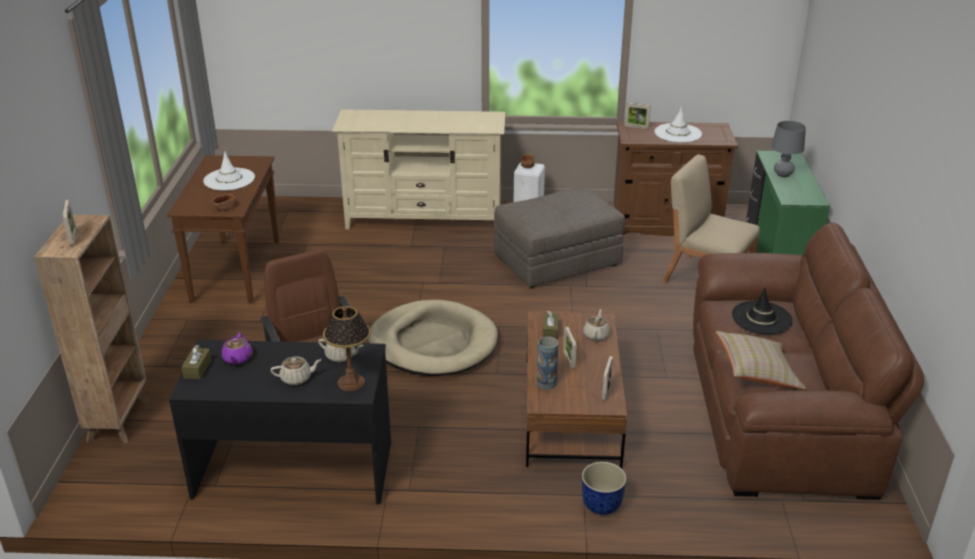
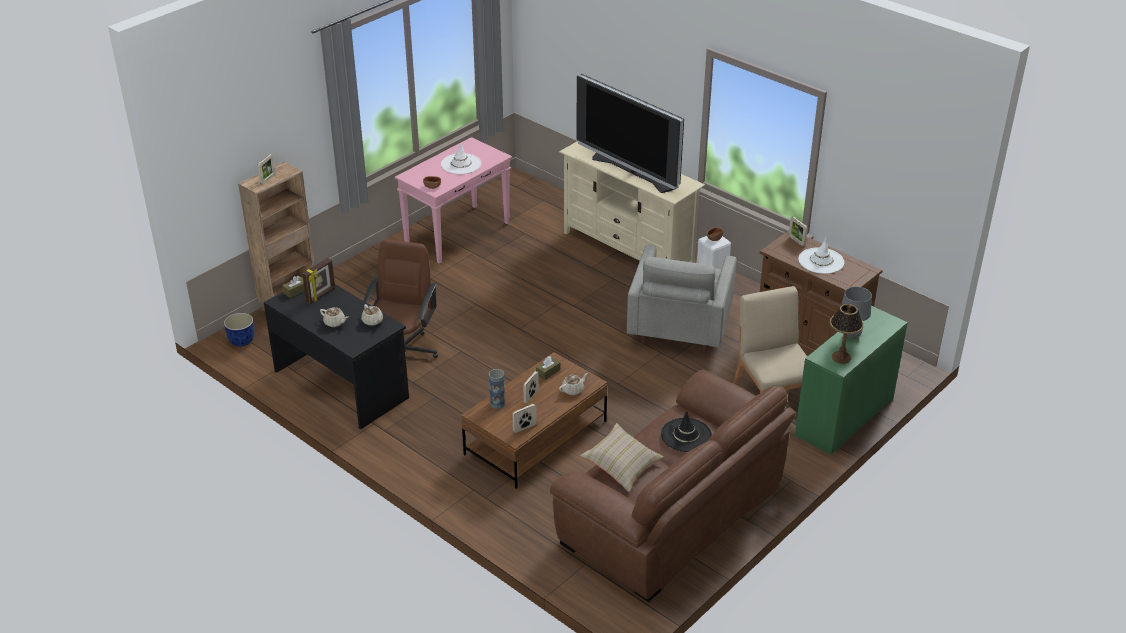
camera: 40 degrees right, 5 degrees up
brown console table [167,155,279,304] -> pink console table [395,137,512,264]
purple teapot [222,333,253,365] -> picture frame [302,258,335,304]
table lamp [323,306,371,391] -> table lamp moved to [830,304,864,364]
beige dog bed [368,300,498,376] -> none
grey ottoman [494,186,625,288] -> grey armchair [627,245,737,353]
planter [582,462,627,515] -> planter moved to [224,313,254,347]
none -> television [576,74,684,193]

